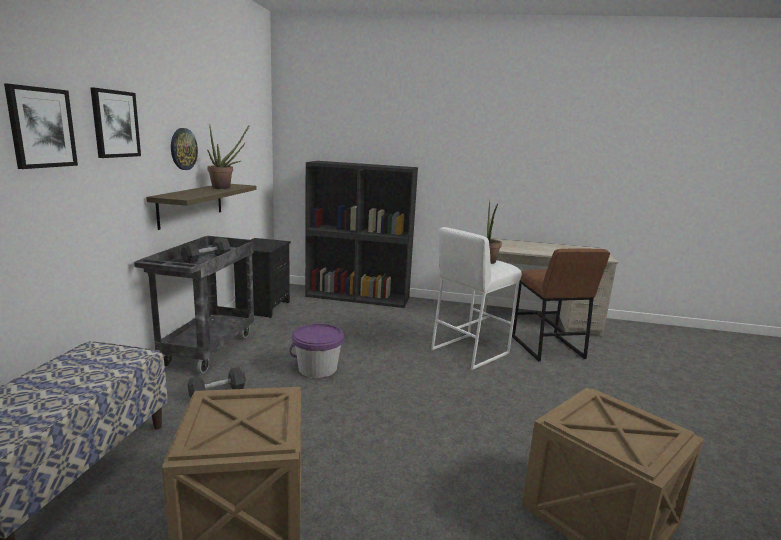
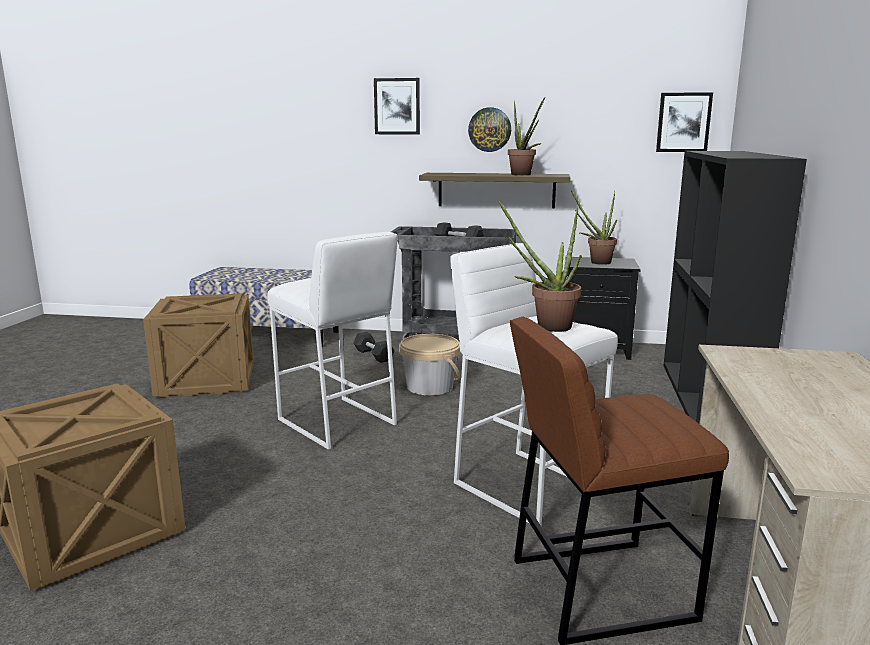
camera: 90 degrees right, 0 degrees up
picture [4,83,78,169] -> picture moved to [656,92,713,152]
purple bucket [289,324,344,378] -> beige bucket [399,334,460,396]
none -> white stool [267,232,398,450]
none -> potted plant [571,190,617,265]

